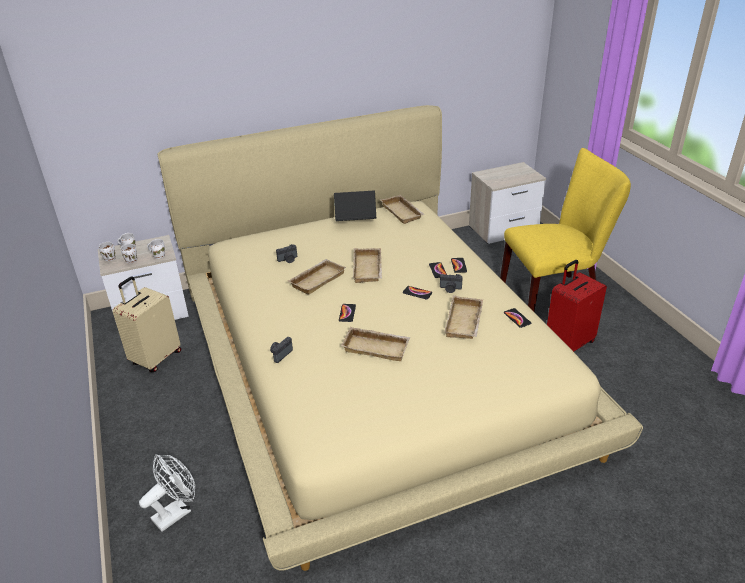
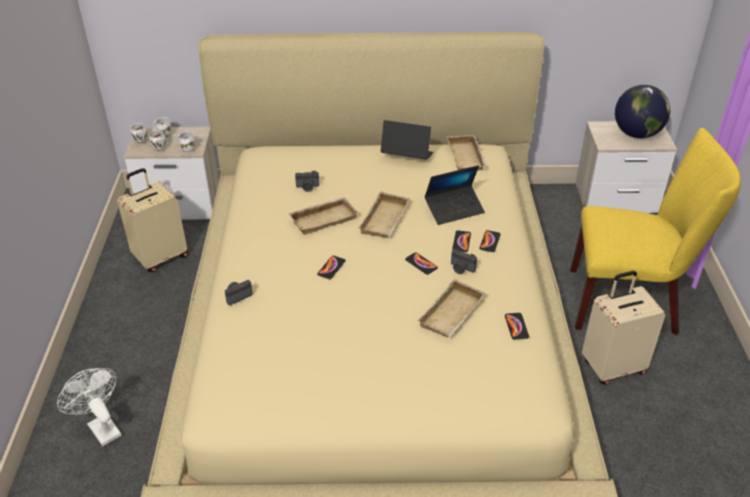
camera: 20 degrees right, 5 degrees up
white fan [139,454,196,532] -> white fan turned 105 degrees counterclockwise [57,368,122,446]
beige tray [341,327,410,361] -> none
red suitcase [547,260,607,352] -> beige suitcase [582,271,666,385]
none -> laptop [425,165,485,225]
none -> globe [615,85,670,138]

